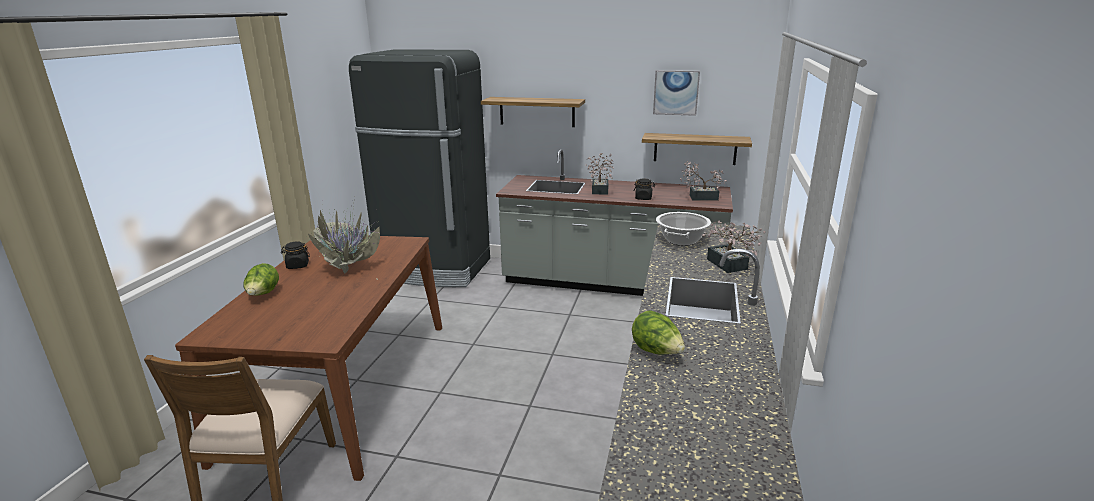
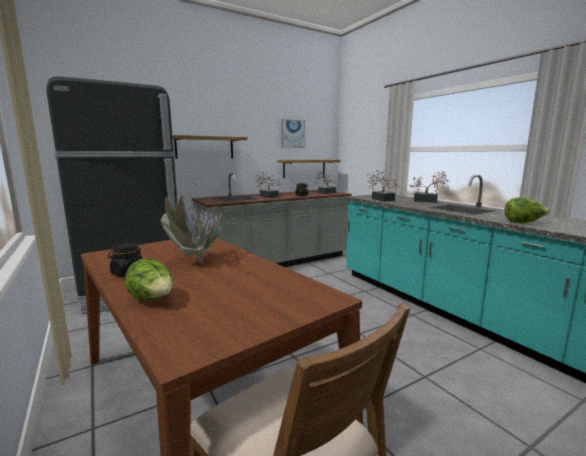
camera: 45 degrees left, 10 degrees down
cooking pot [656,212,711,246] -> potted plant [367,170,399,201]

